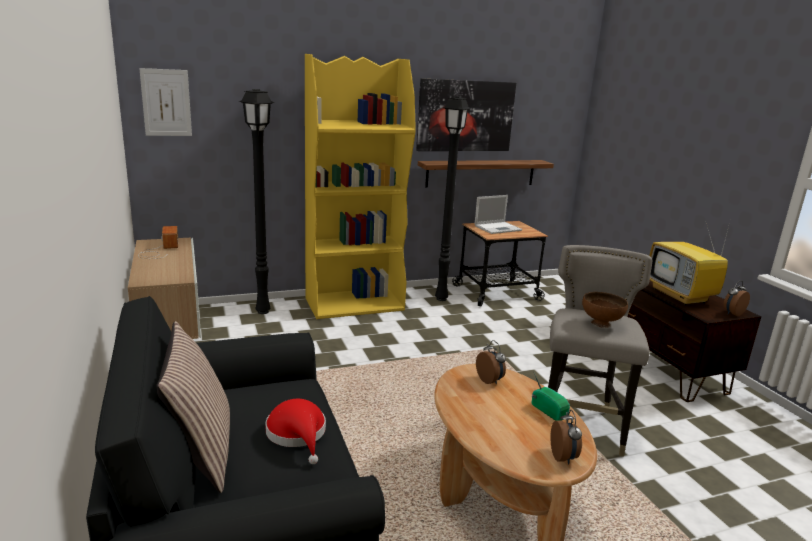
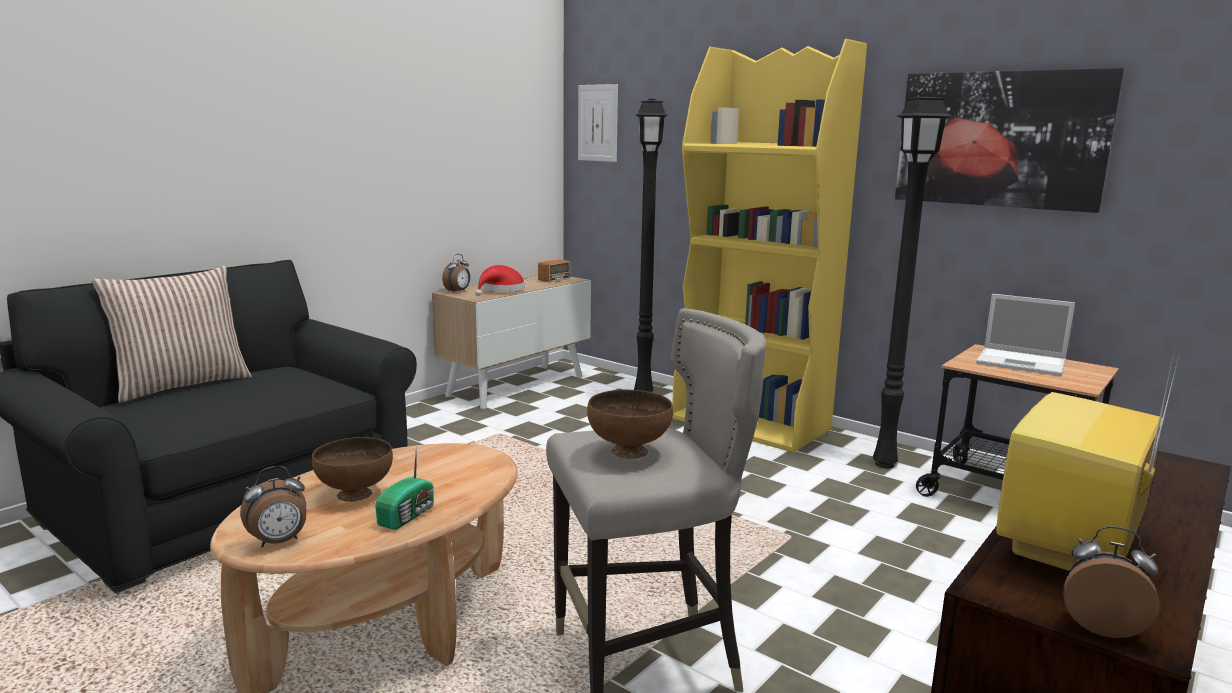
camera: 60 degrees right, 5 degrees down
red hat [265,399,326,464] -> red hat moved to [475,265,525,296]
shelf [418,160,554,187] -> none
alarm clock [476,340,506,384] -> alarm clock moved to [442,254,470,293]
none -> brown bowl [312,437,393,502]

